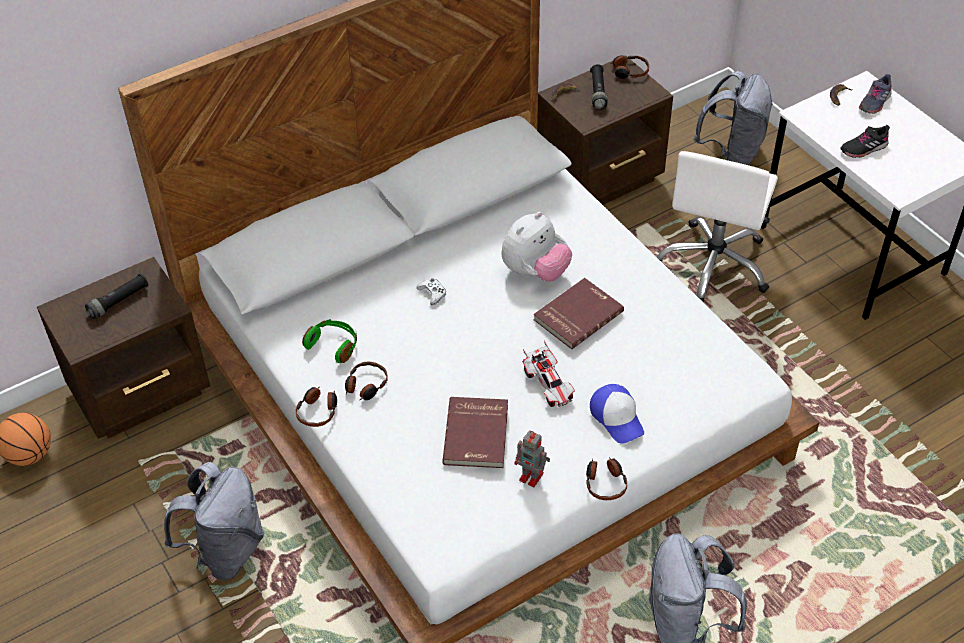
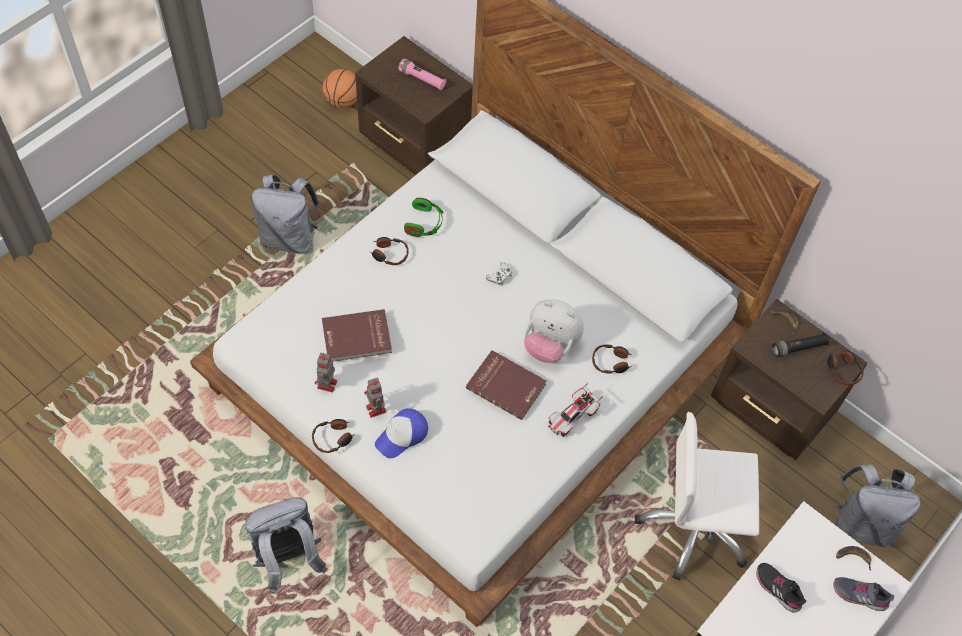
camera: 70 degrees right, 10 degrees up
black flashlight [85,273,148,319] -> pink flashlight [398,59,446,90]
headphones [296,387,337,427] -> headphones moved to [592,345,632,374]
toy car [522,340,575,407] -> toy car moved to [548,383,603,437]
none -> toy robot [364,378,386,418]

